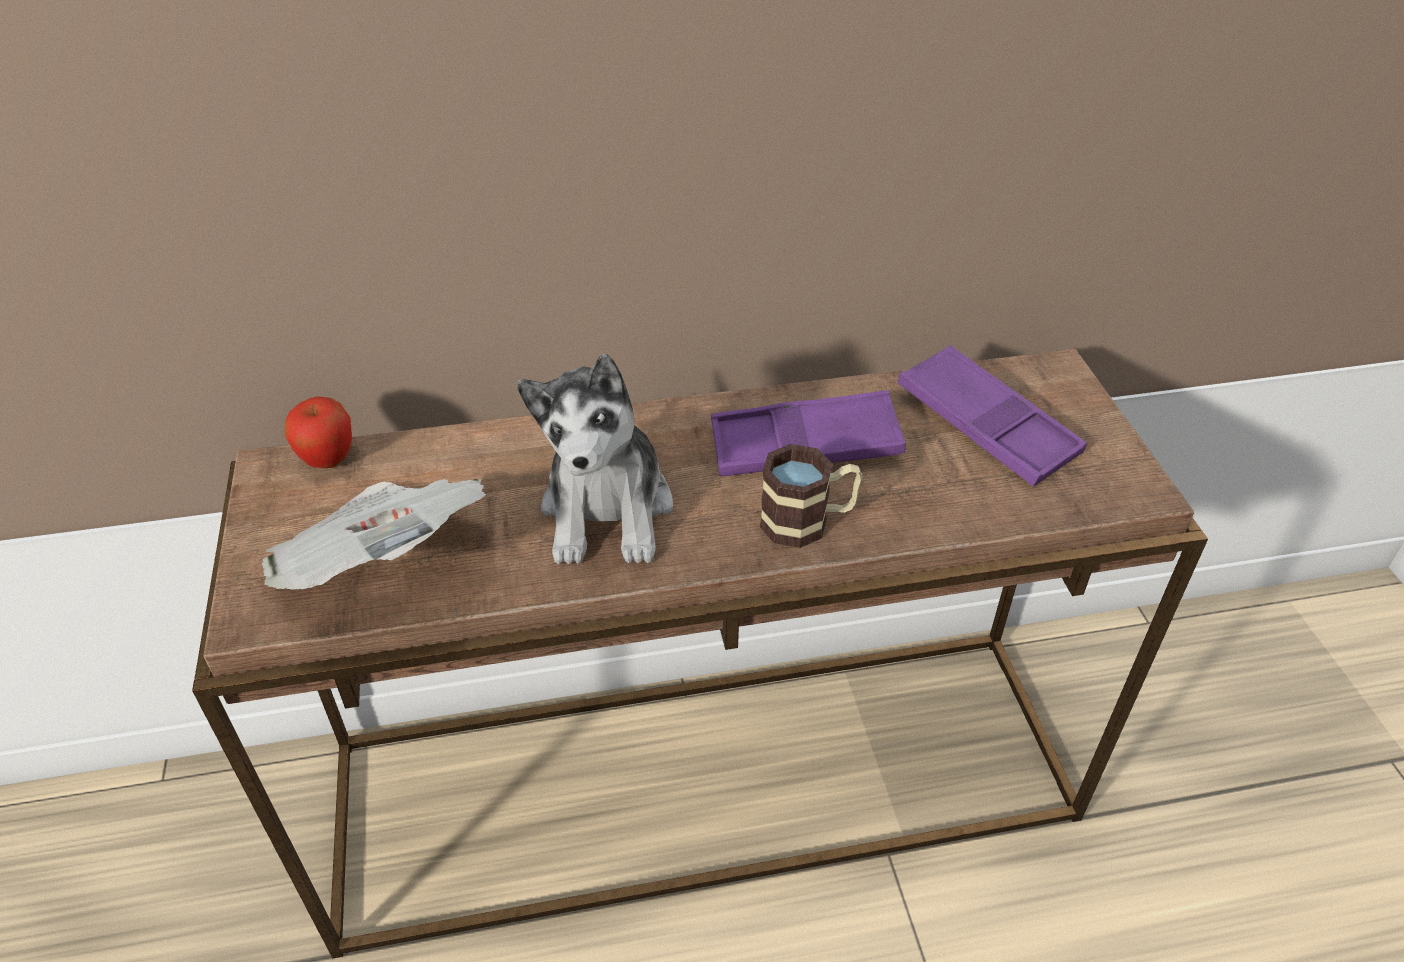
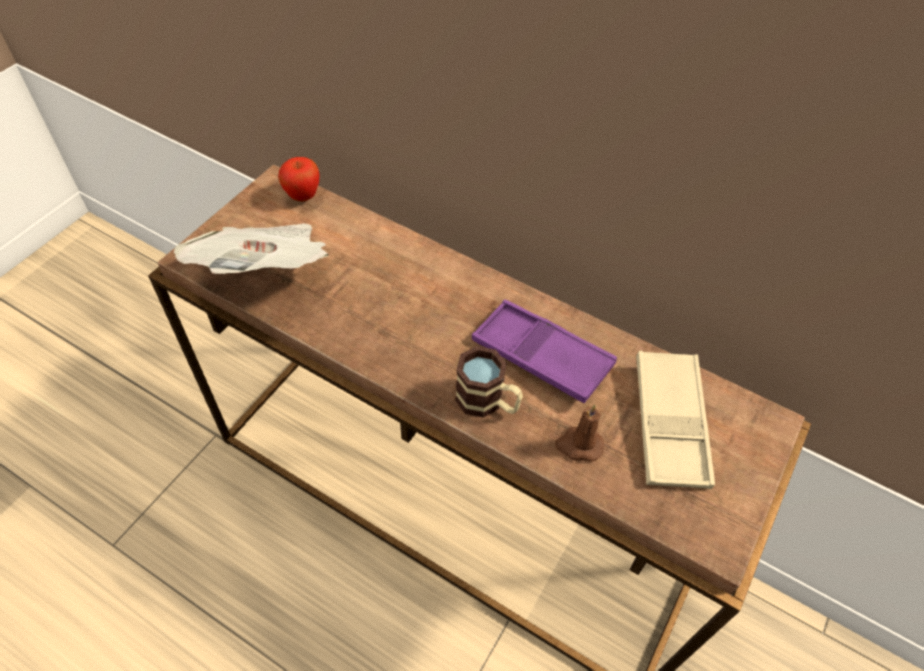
camera: 40 degrees right, 10 degrees up
plush toy [517,354,673,564] -> none
purple tray [898,345,1087,487] -> beige tray [636,351,715,489]
none -> brown candle [555,404,604,462]

